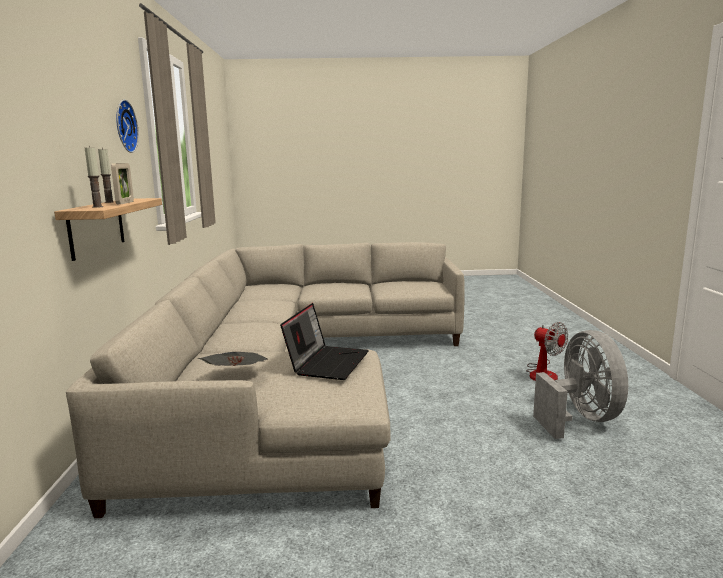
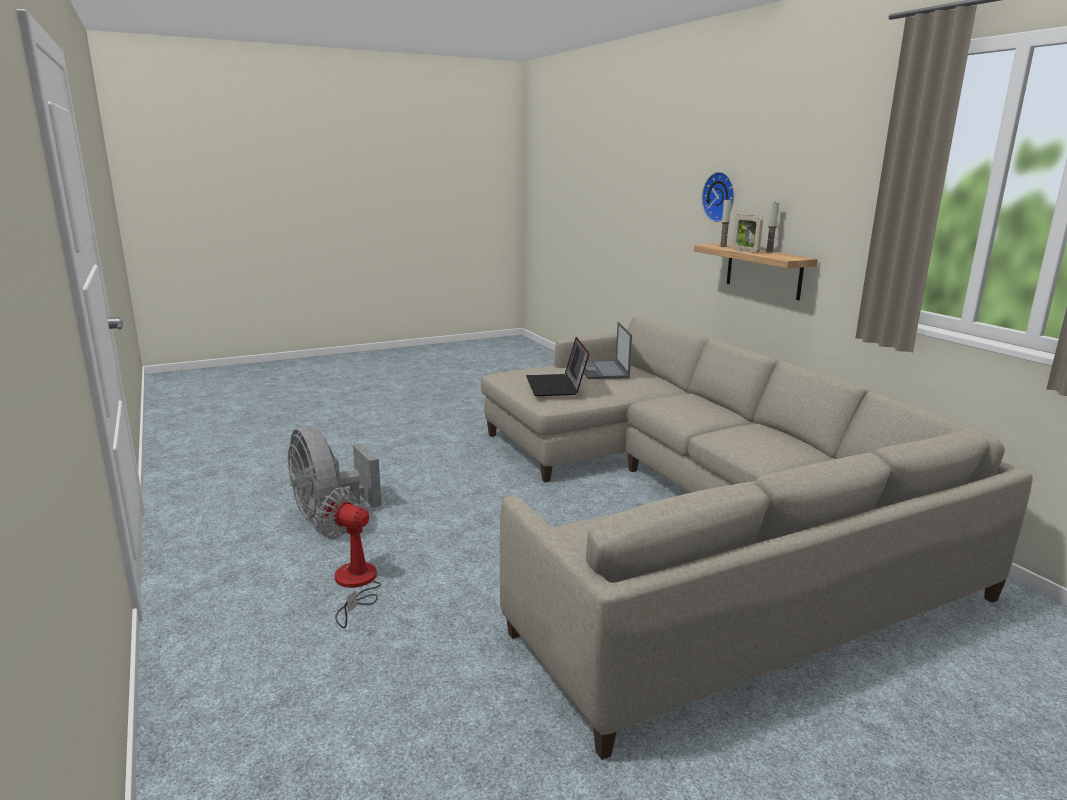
camera: 155 degrees right, 5 degrees up
wall clock [116,100,139,153] -> wall clock moved to [702,172,734,222]
newspaper [197,352,268,366] -> laptop [584,322,632,379]

